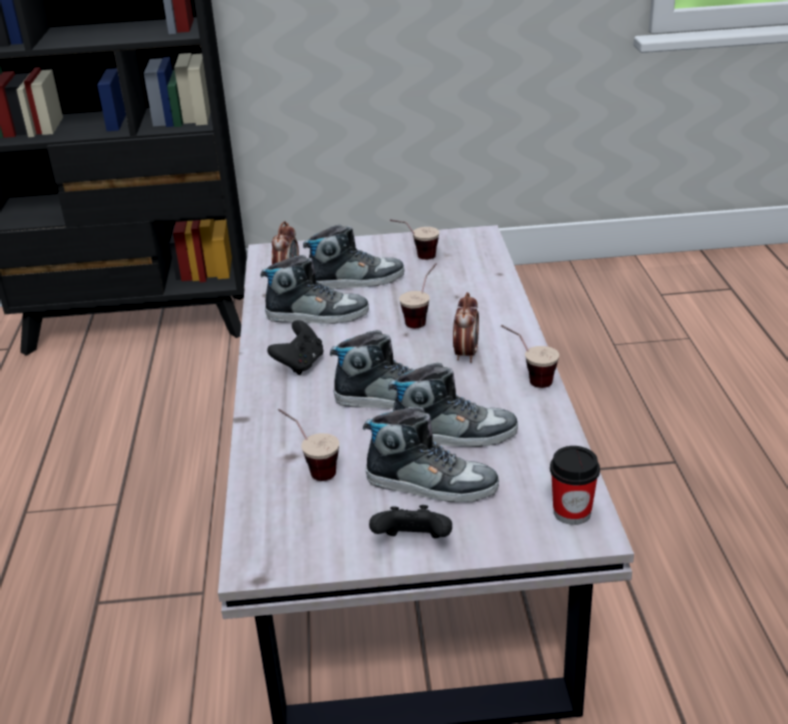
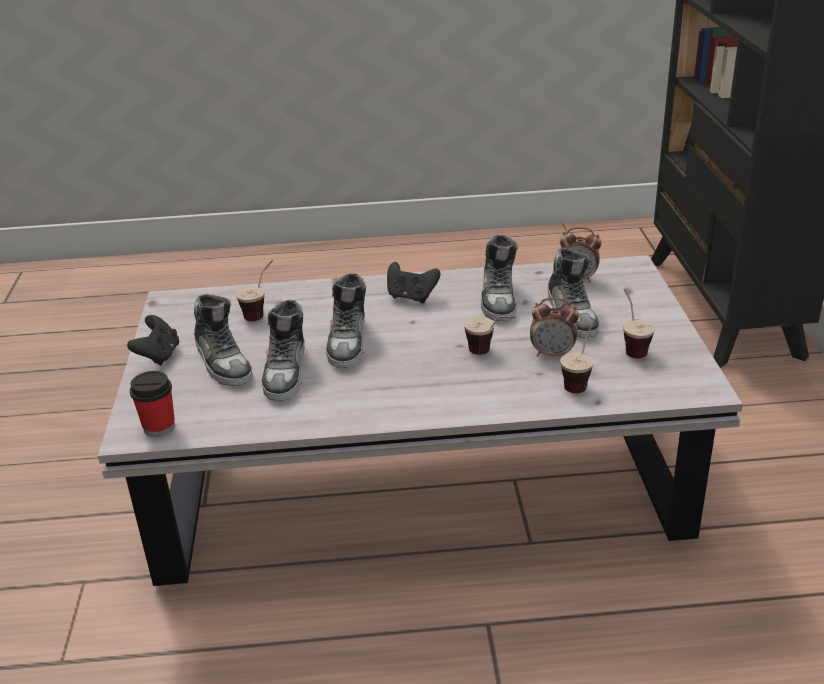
camera: 90 degrees right, 0 degrees up
shoe [363,407,499,502] -> shoe turned 45 degrees counterclockwise [194,294,253,386]
alarm clock [453,292,479,363] -> alarm clock moved to [530,298,579,357]
cup [501,325,559,388] -> cup moved to [560,321,594,393]

